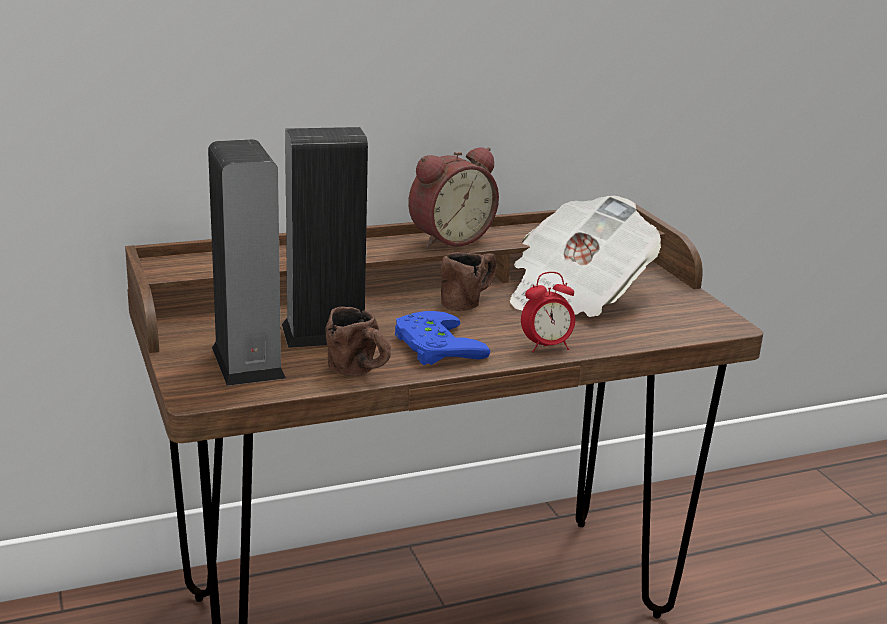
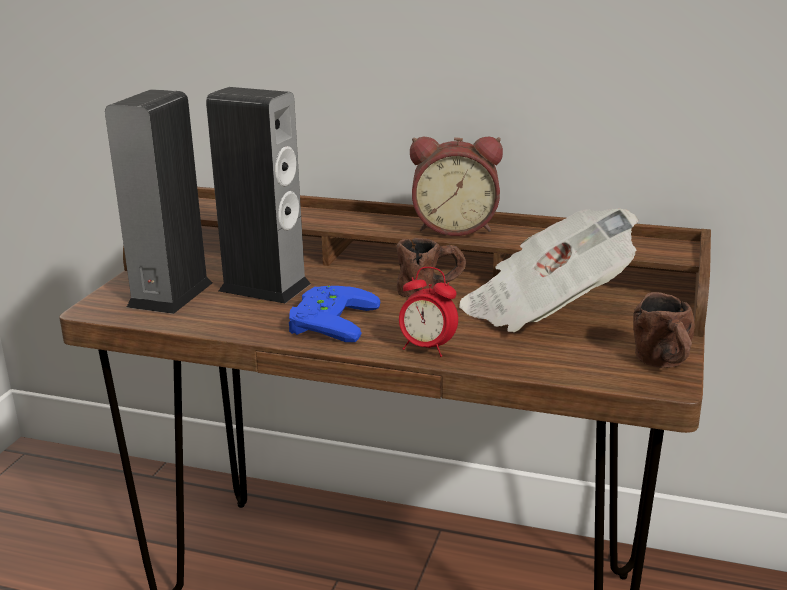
camera: 40 degrees right, 0 degrees up
brown mug [326,307,391,376] -> brown mug moved to [633,292,695,368]

